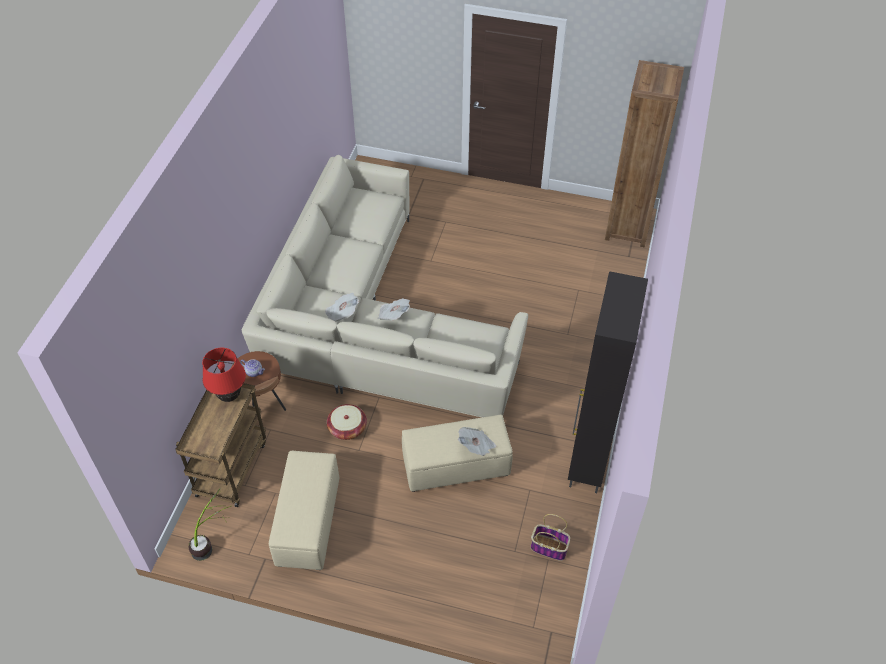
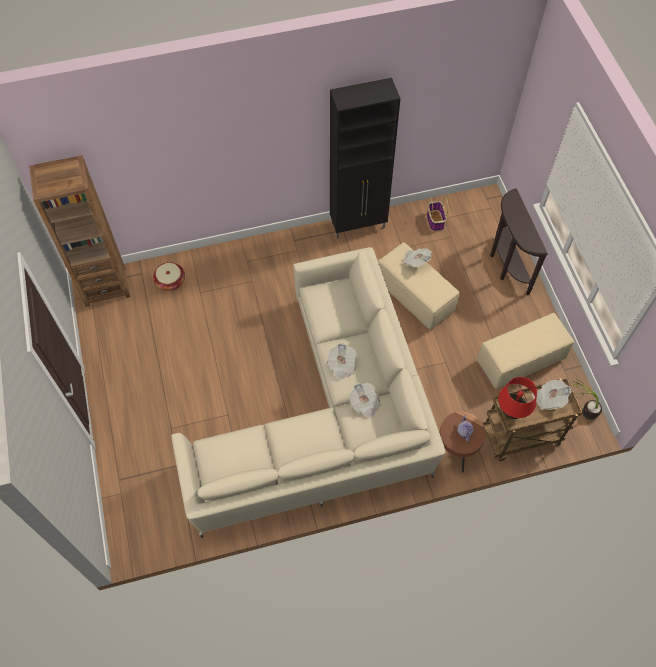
camera: 120 degrees left, 10 degrees up
basket [327,404,367,440] -> basket moved to [153,262,185,291]
none -> brown console table [490,188,548,295]
none -> newspaper [532,380,572,410]

